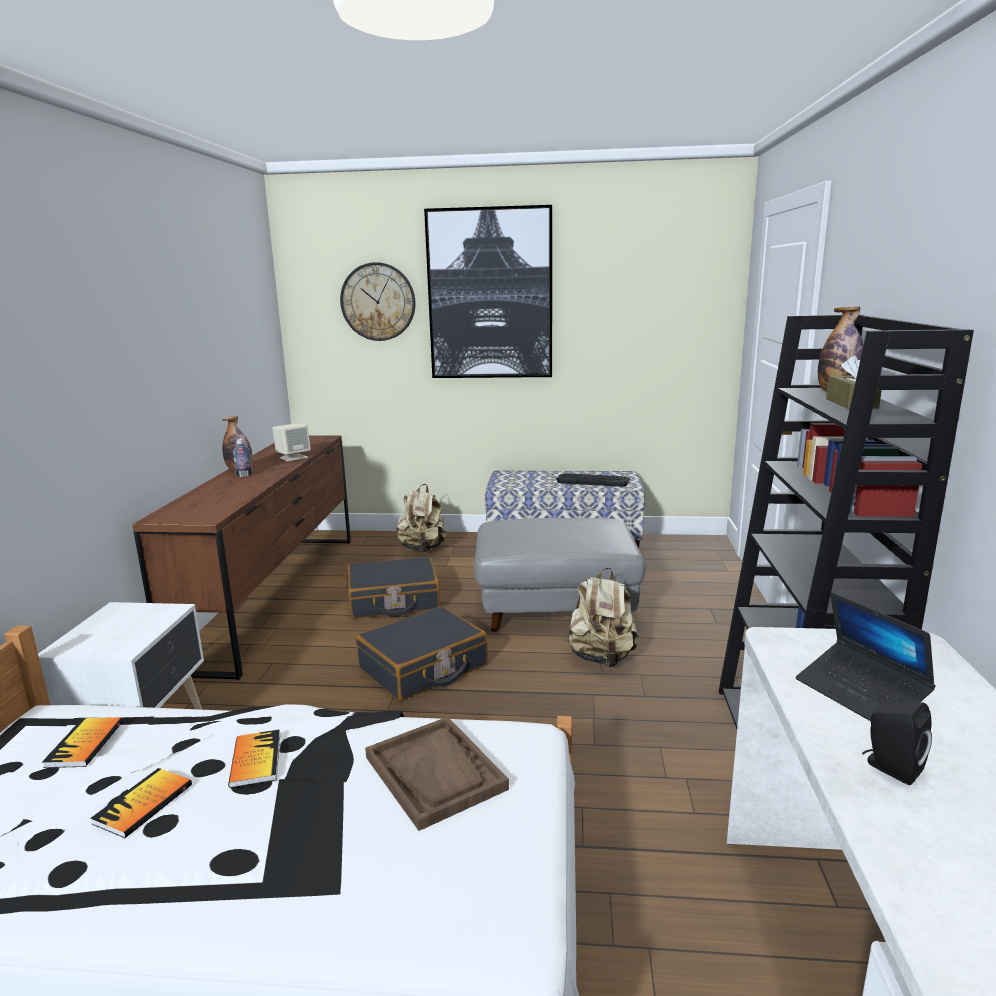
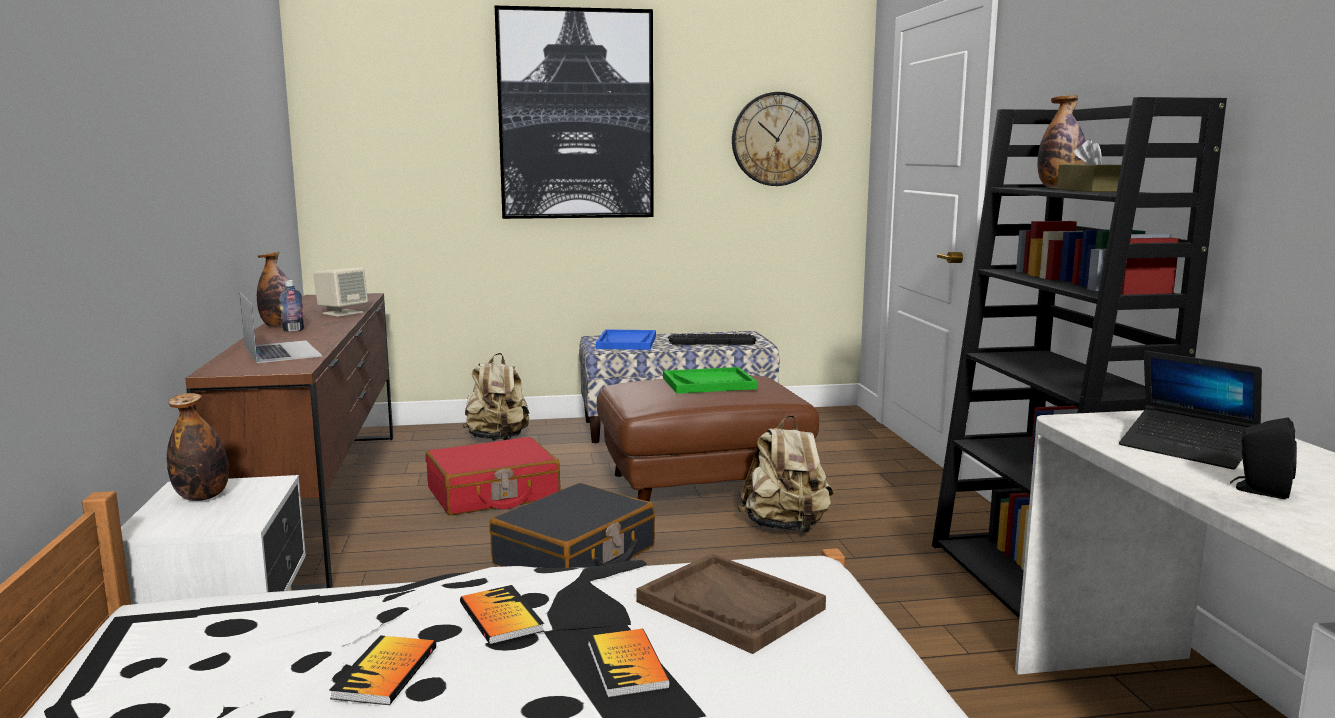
camera: 15 degrees left, 5 degrees down
book [42,717,123,768] -> book moved to [588,629,670,698]
wall clock [340,262,416,341] -> wall clock moved to [732,92,822,186]
black suitcase [347,557,440,619] -> red suitcase [425,437,561,515]
grey ottoman [474,518,645,632] -> brown ottoman [597,375,819,501]
none -> bottle [167,393,229,501]
none -> laptop [240,292,322,363]
none -> blue tray [596,329,656,350]
none -> green tray [663,367,757,394]

